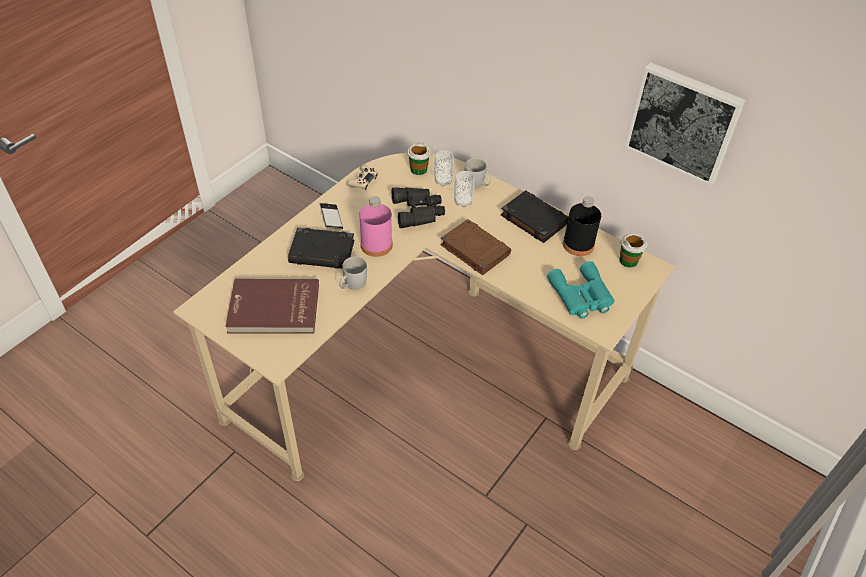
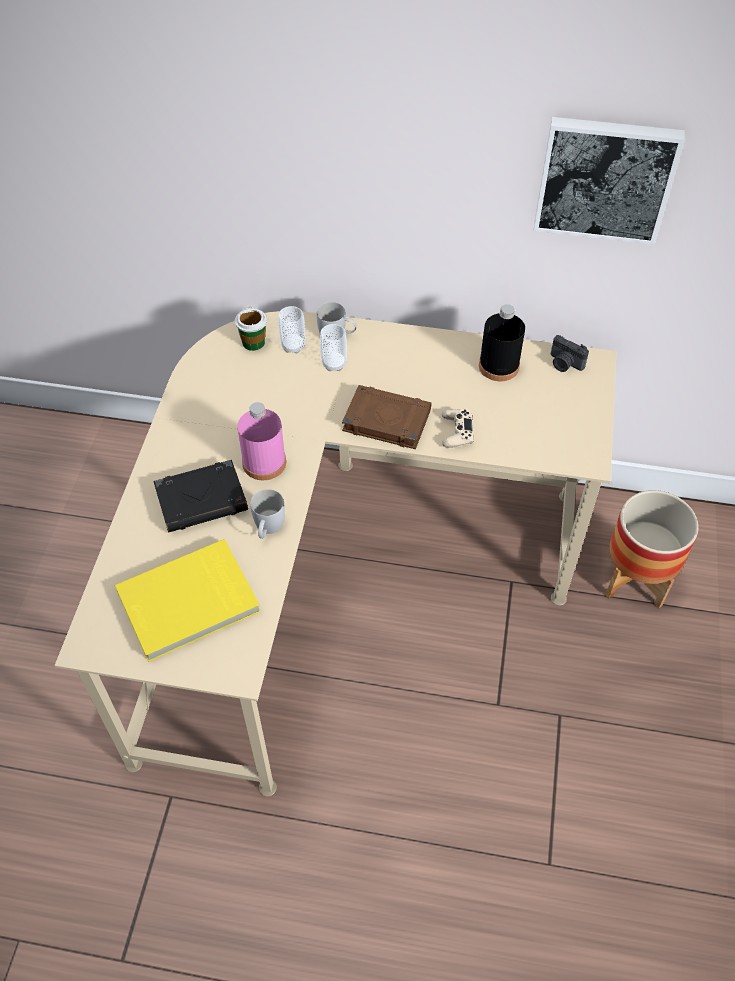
camera: 25 degrees left, 5 degrees up
red book [225,279,319,333] -> yellow book [115,539,261,662]
phone [320,203,343,229] -> none
beige game controller [346,165,378,190] -> beige game controller moved to [441,408,474,448]
black binoculars [392,187,445,228] -> none
black book [501,190,568,243] -> none
turquoise binoculars [547,261,615,319] -> none
cup [619,234,647,268] -> camera [551,335,589,372]
none -> planter [606,490,699,608]

